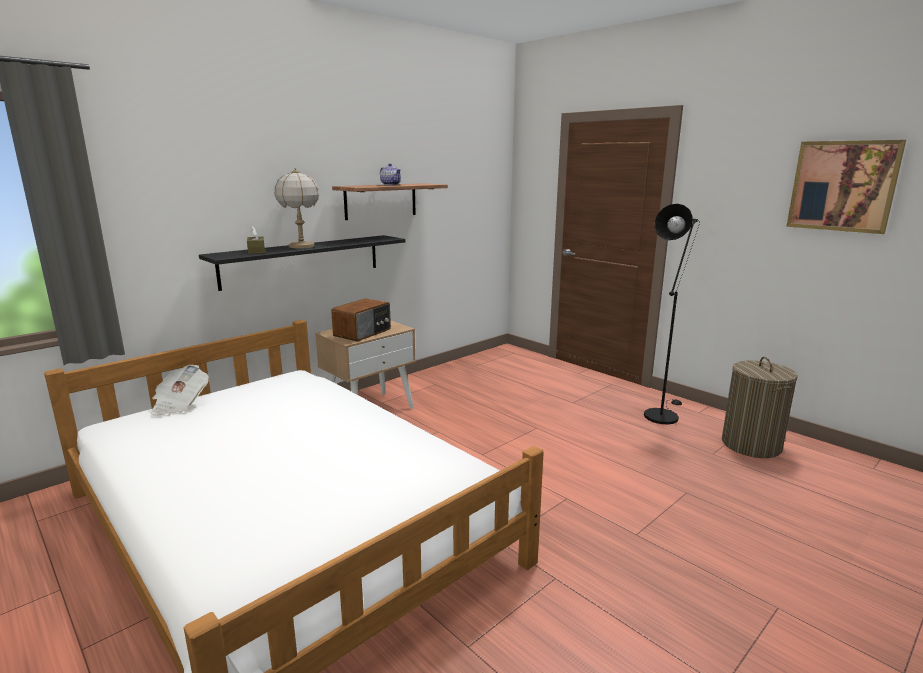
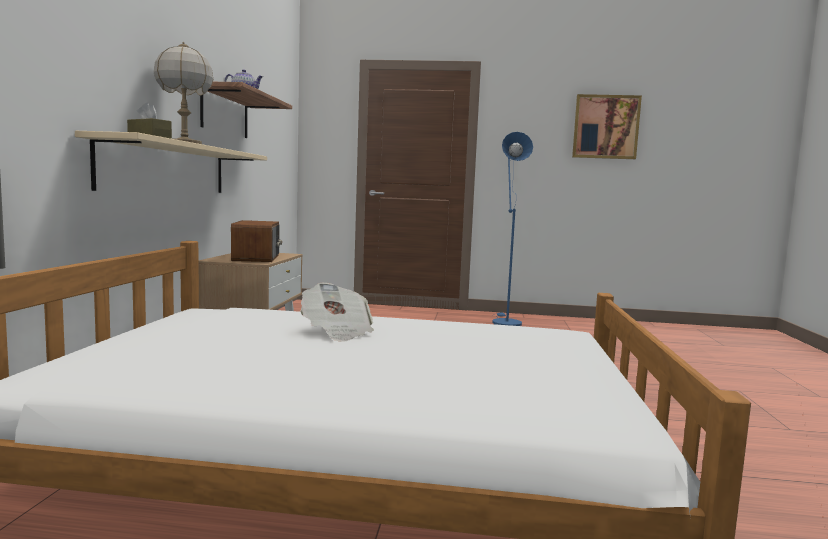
camera: 40 degrees left, 10 degrees down
newspaper [151,365,209,415] -> newspaper moved to [300,283,374,342]
black shelf [199,235,406,291] -> beige shelf [75,131,267,193]
black floor lamp [644,204,700,424] -> blue floor lamp [493,132,533,326]
laundry basket [722,357,798,458] -> none

